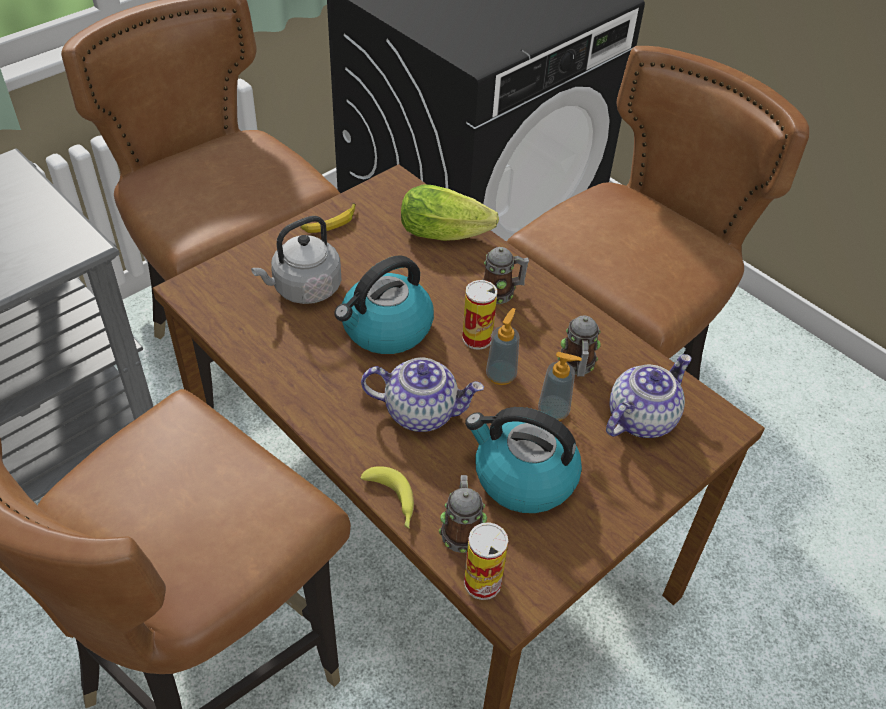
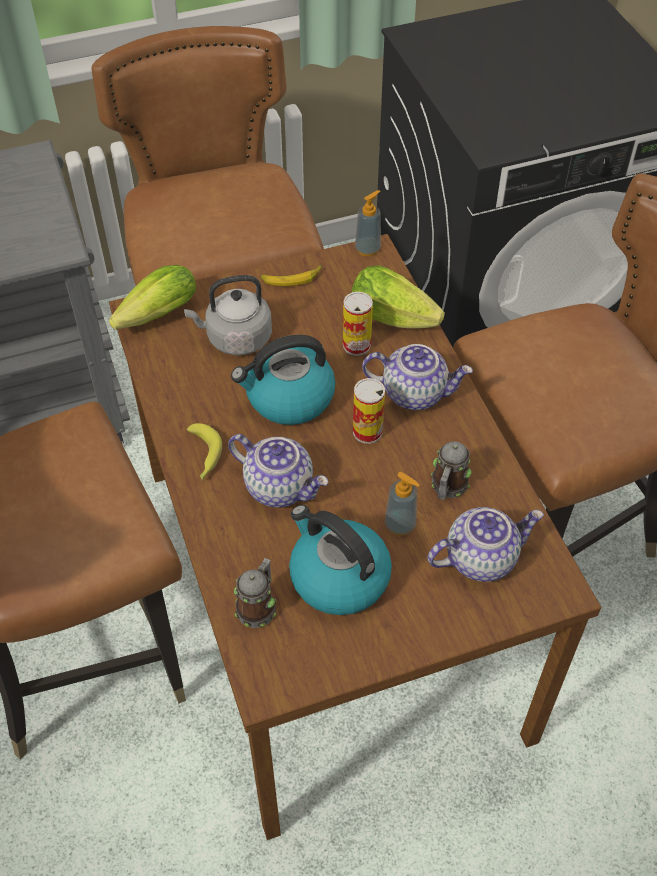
camera: 25 degrees right, 5 degrees up
banana [361,466,414,529] -> banana moved to [187,423,222,480]
can [464,522,508,600] -> can moved to [343,292,373,356]
mug [483,247,529,304] -> teapot [362,344,473,410]
soap dispenser [486,308,520,385] -> soap dispenser moved to [355,190,381,257]
none -> lettuce [109,265,196,329]

